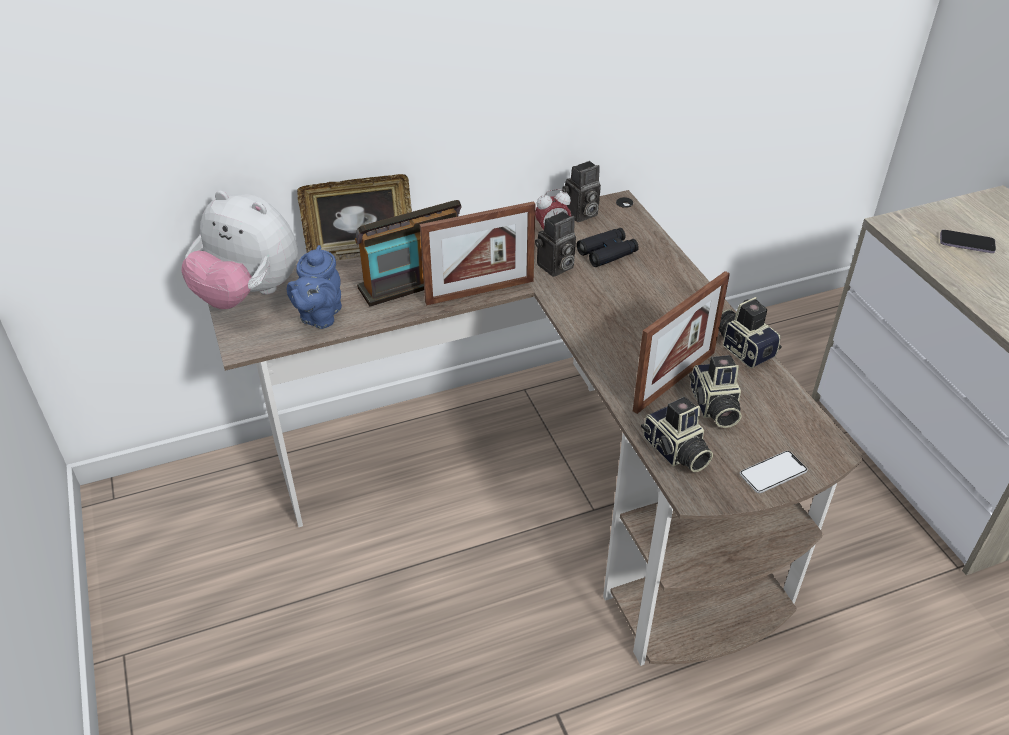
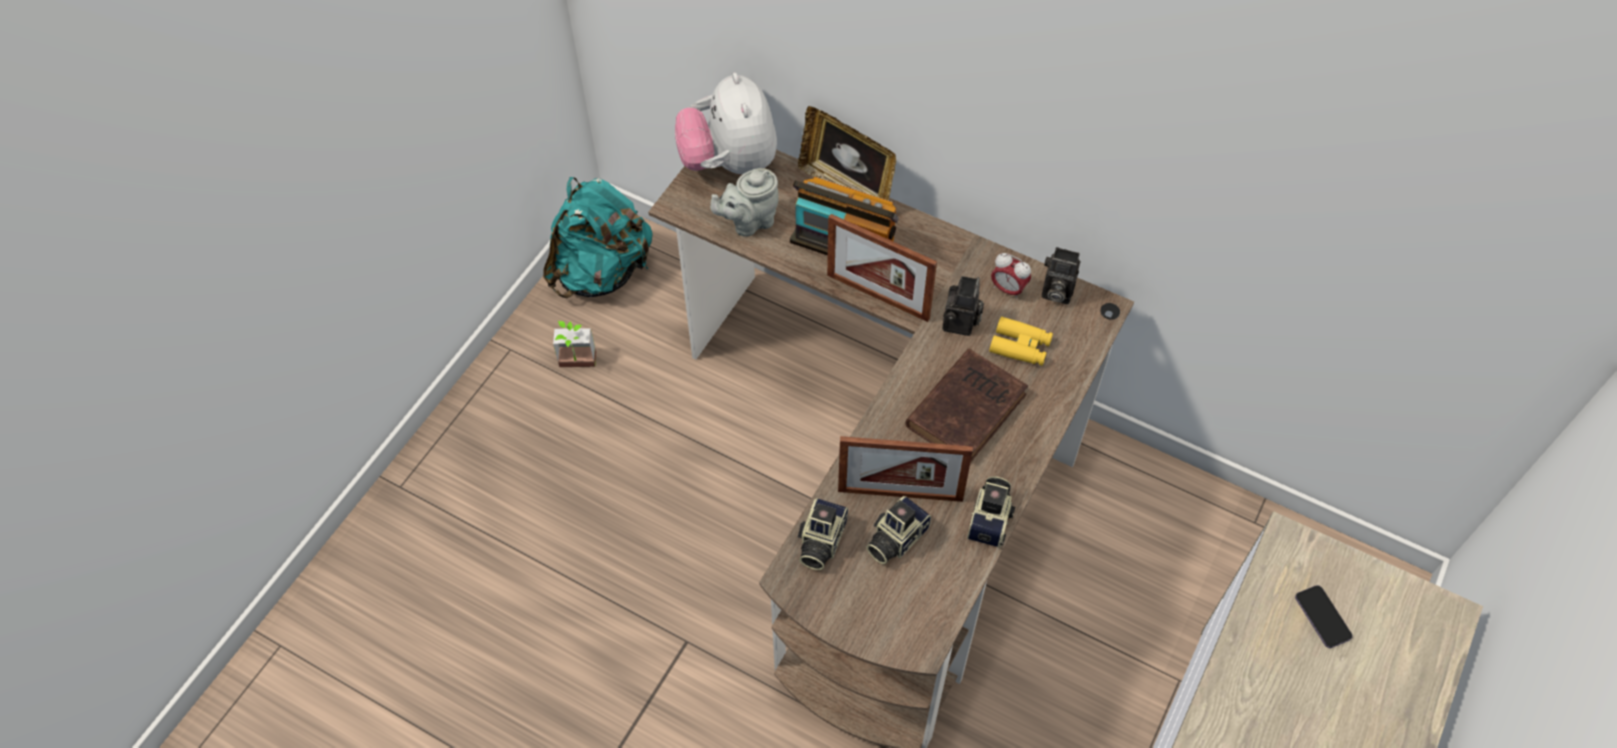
camera: 50 degrees right, 15 degrees up
blue teapot [287,245,342,329] -> grey teapot [710,168,779,236]
camera [535,211,576,277] -> camera turned 90 degrees counterclockwise [942,276,984,336]
black binoculars [577,228,639,267] -> yellow binoculars [989,316,1053,366]
phone [740,451,808,493] -> none
none -> turquoise backpack [543,177,653,298]
none -> potted plant [553,321,596,367]
none -> brown book [905,349,1028,463]

